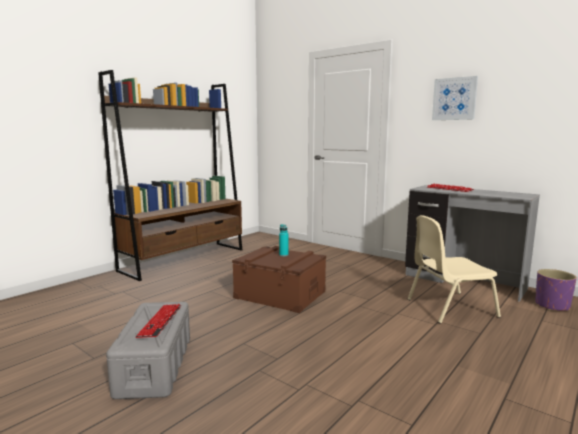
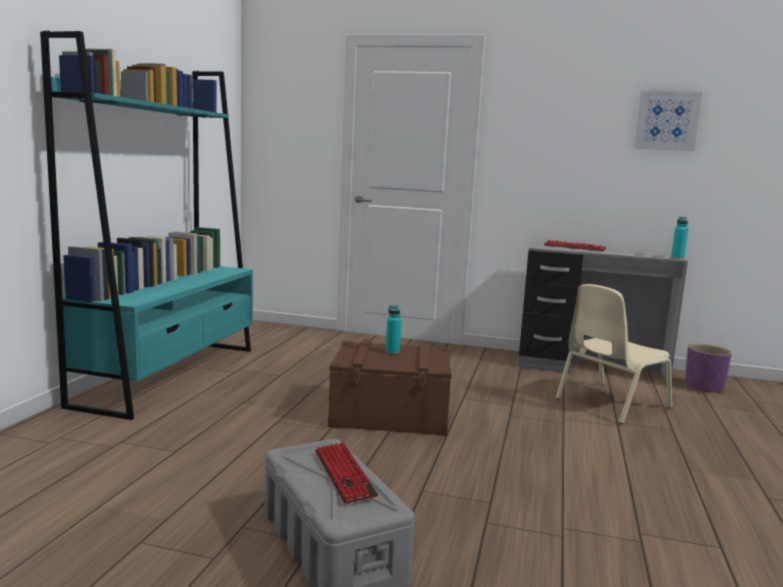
camera: 25 degrees left, 0 degrees up
brown bookcase [98,70,242,281] -> turquoise bookcase [40,31,253,420]
picture [432,76,478,120] -> picture moved to [634,91,702,151]
none -> turquoise bottle [671,217,688,259]

